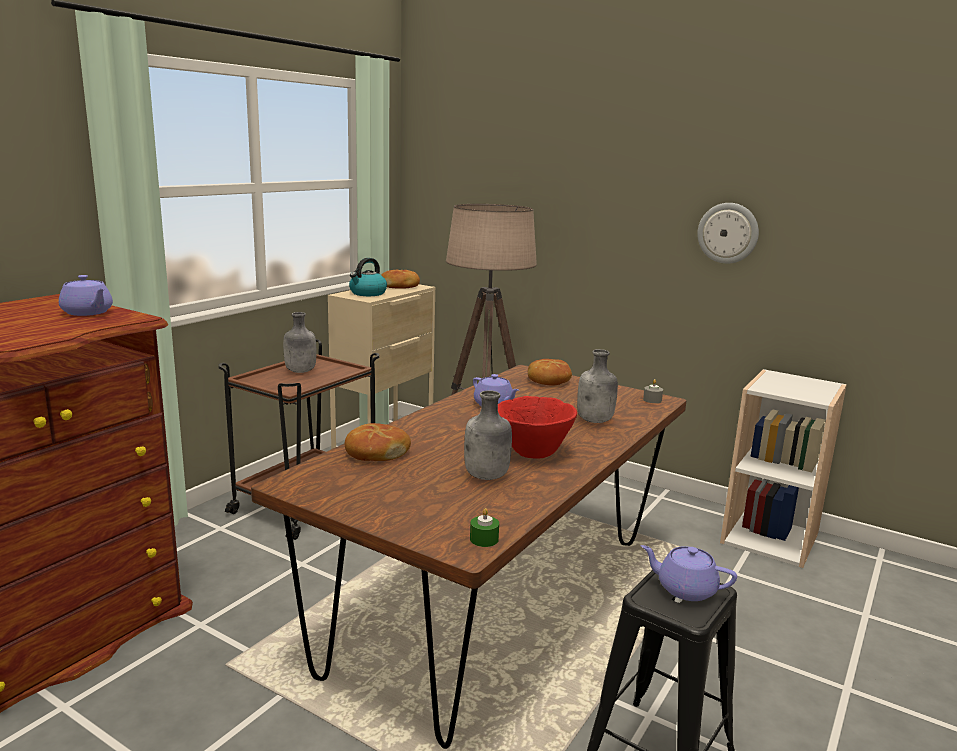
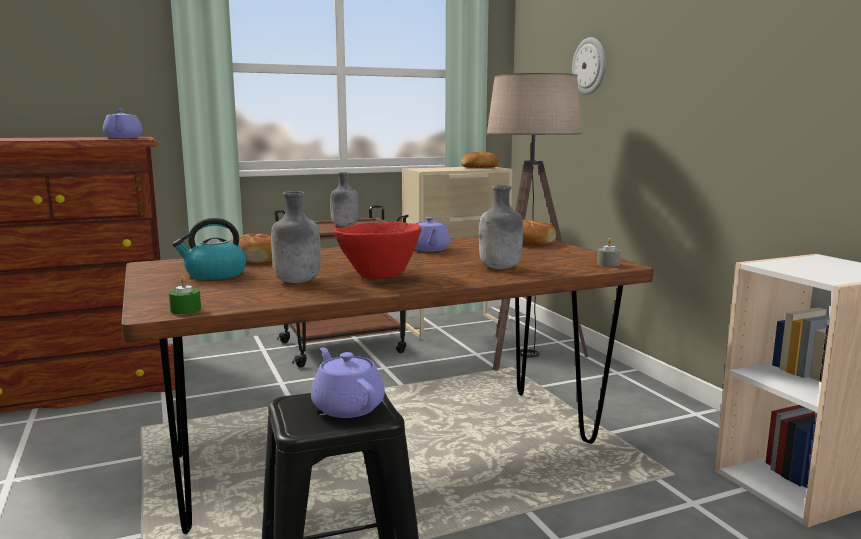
camera: 35 degrees right, 5 degrees down
kettle [349,258,387,296] -> kettle moved to [172,218,247,280]
wall clock [697,203,759,264] -> wall clock moved to [572,37,606,94]

